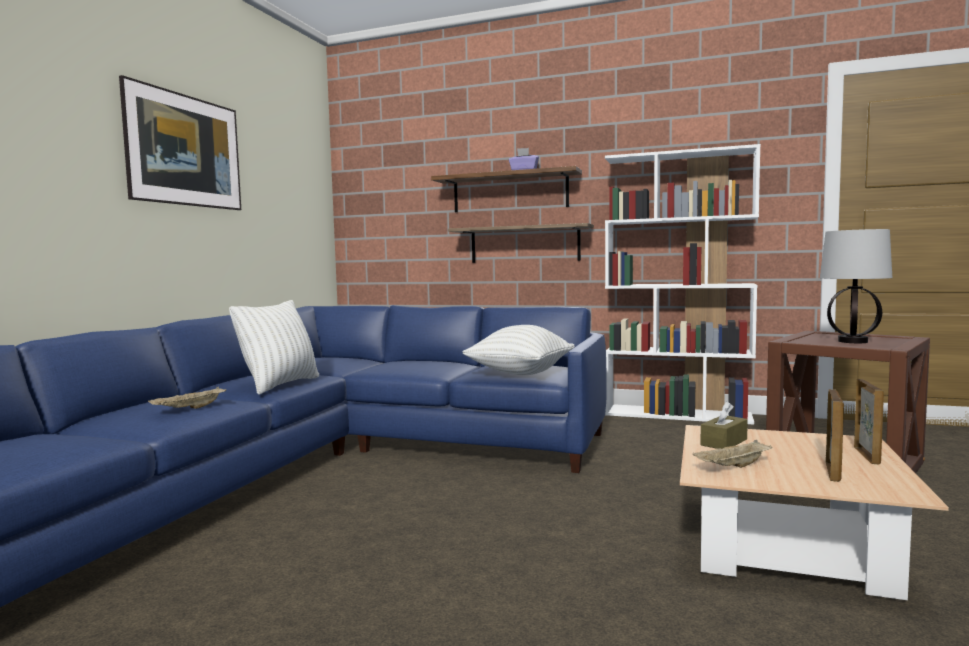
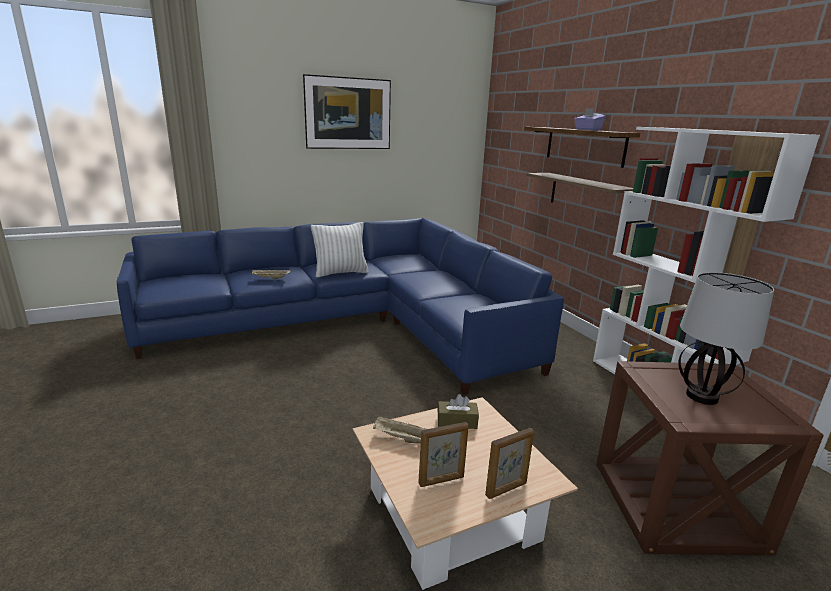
camera: 45 degrees right, 15 degrees up
white pillow [462,325,575,375] -> none

